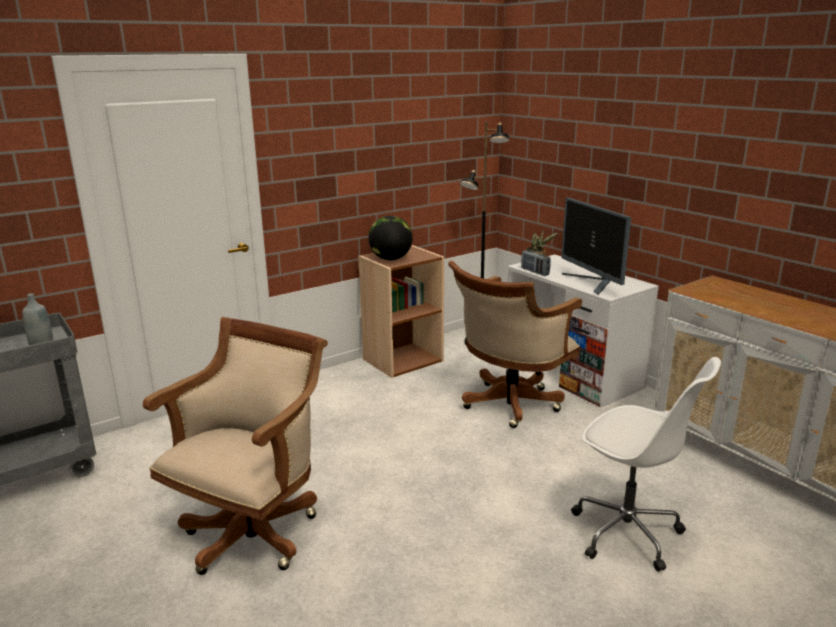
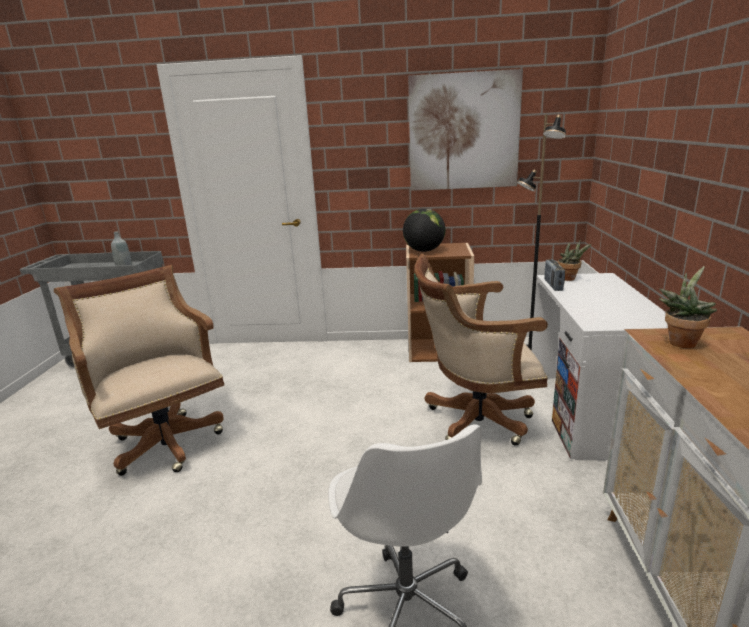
camera: 40 degrees right, 0 degrees up
office chair [143,317,328,575] -> office chair turned 105 degrees counterclockwise [54,265,224,476]
monitor [561,197,631,295] -> none
none -> picture [408,69,523,191]
none -> potted plant [659,266,717,348]

